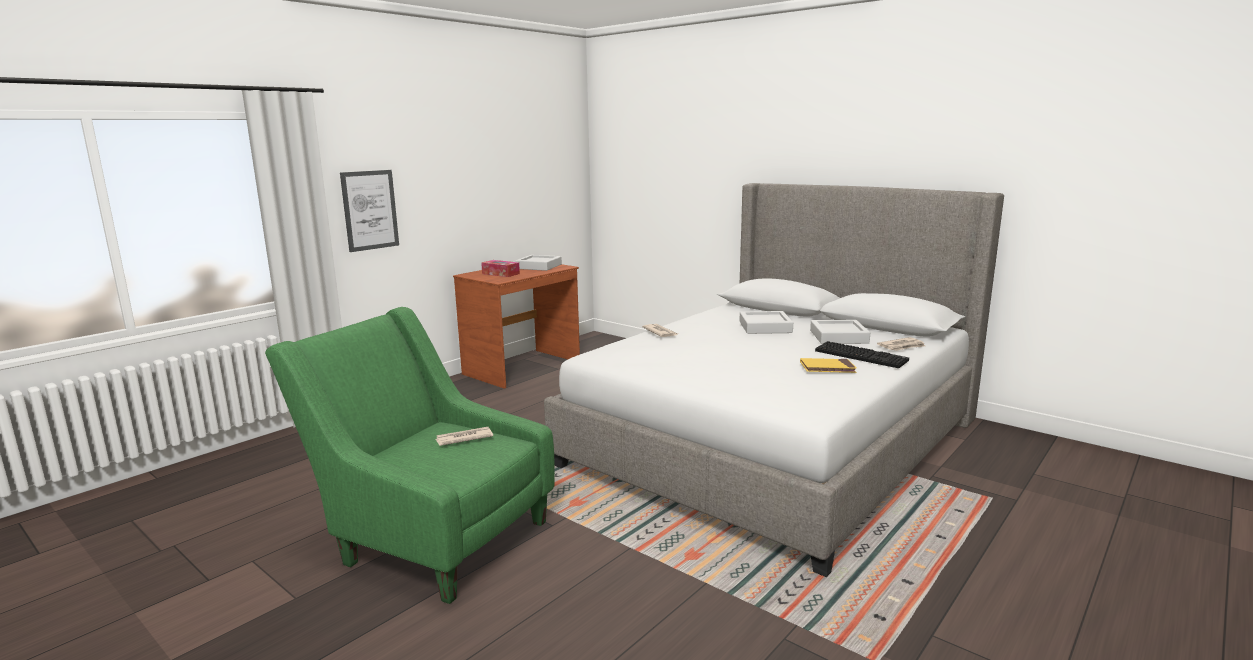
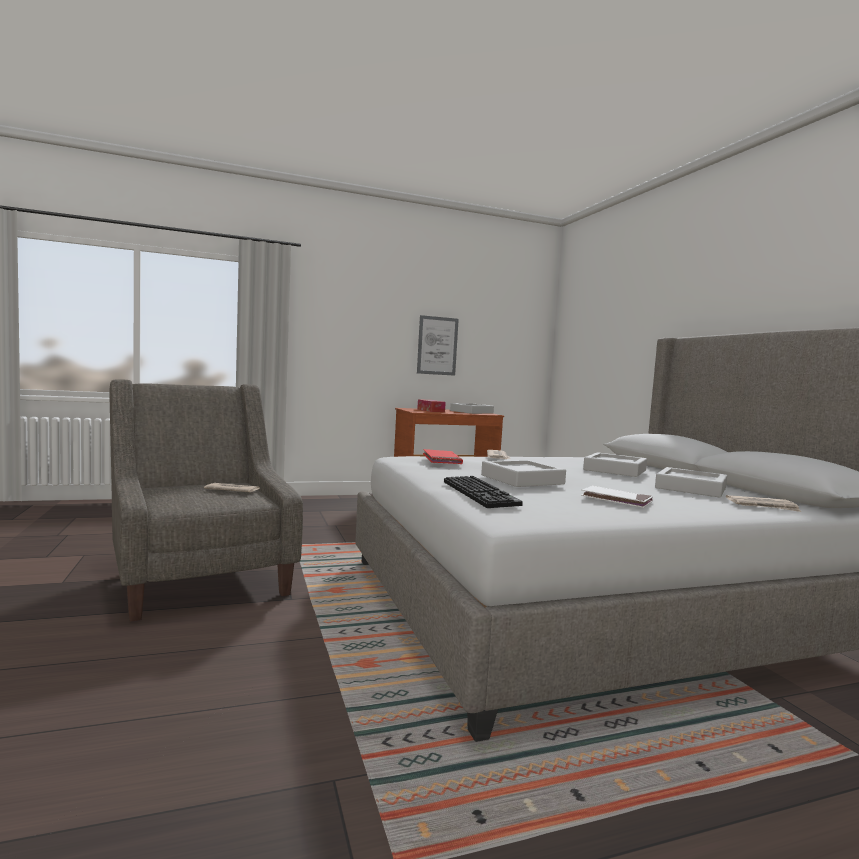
camera: 30 degrees right, 10 degrees down
green armchair [265,307,555,604] -> grey armchair [109,379,303,621]
picture [340,170,399,252] -> picture moved to [417,315,459,376]
yellow book [800,358,857,373] -> white book [581,486,653,508]
keyboard [815,341,909,368] -> keyboard moved to [444,476,523,508]
none -> red book [423,449,463,464]
none -> grey tray [481,460,566,487]

